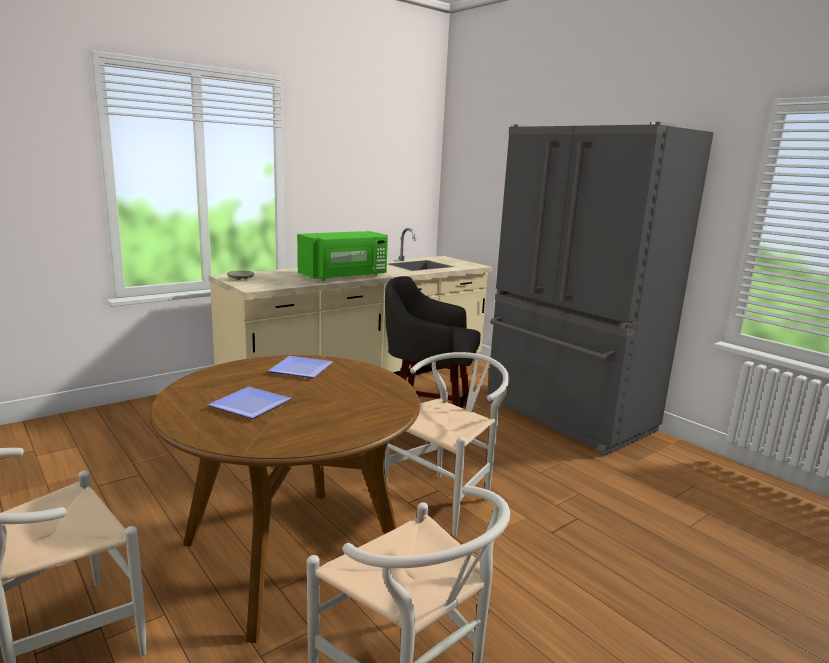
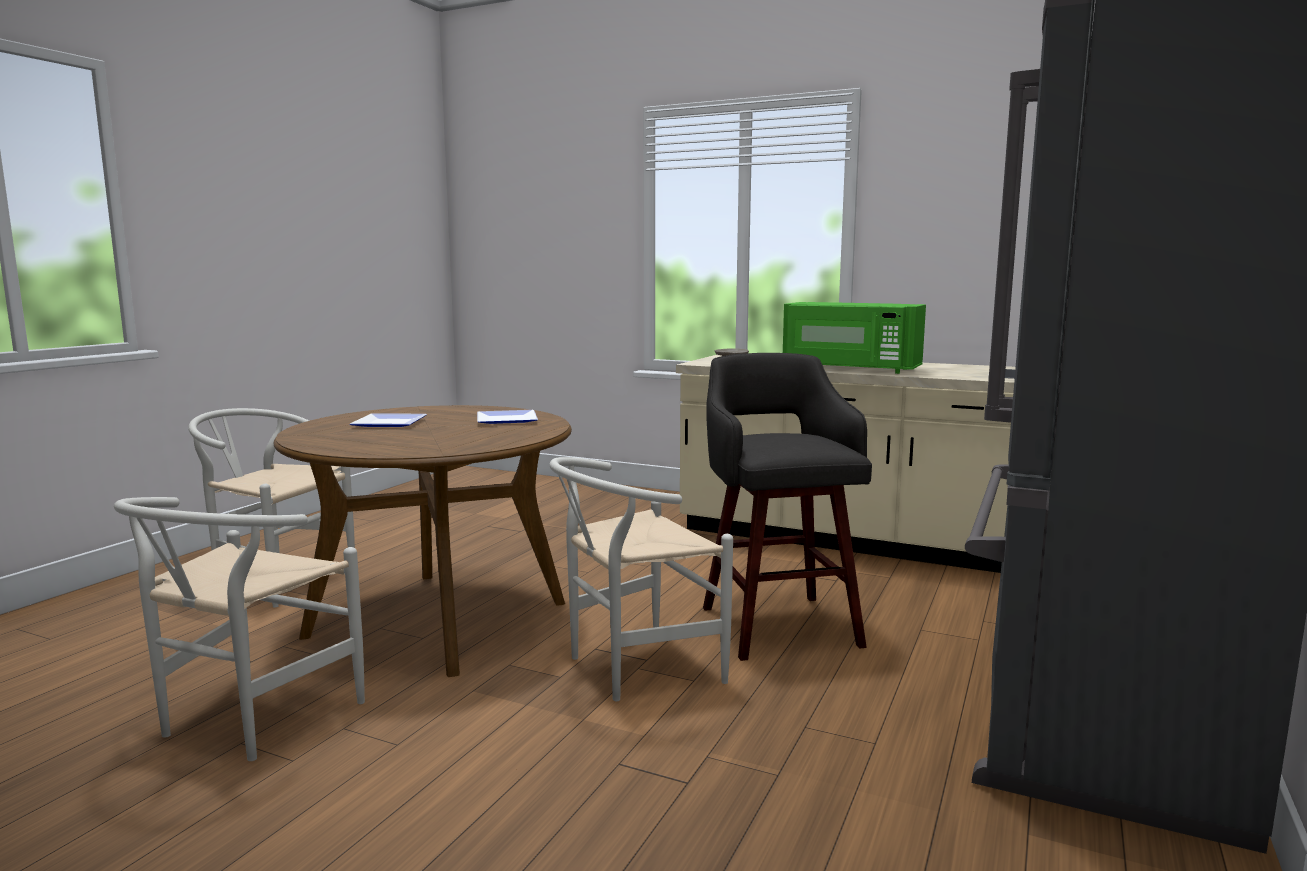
camera: 65 degrees right, 5 degrees down
white chair [384,352,509,536] -> white chair turned 135 degrees clockwise [549,457,733,701]

